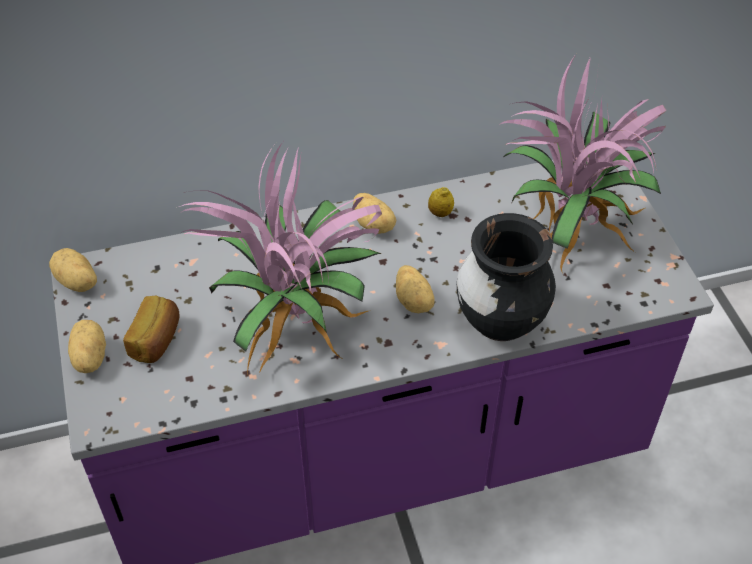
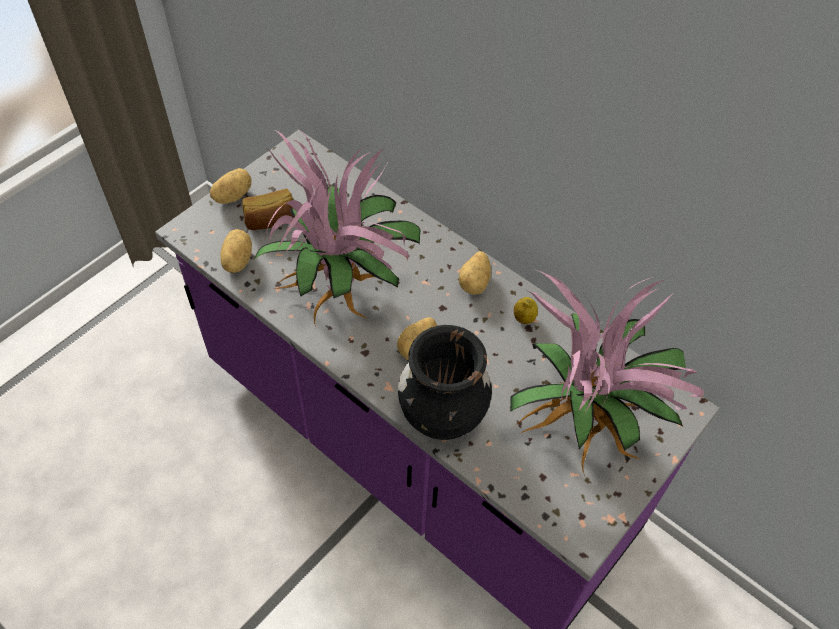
camera: 55 degrees right, 5 degrees up
potato [49,248,97,292] -> potato moved to [220,229,252,273]

